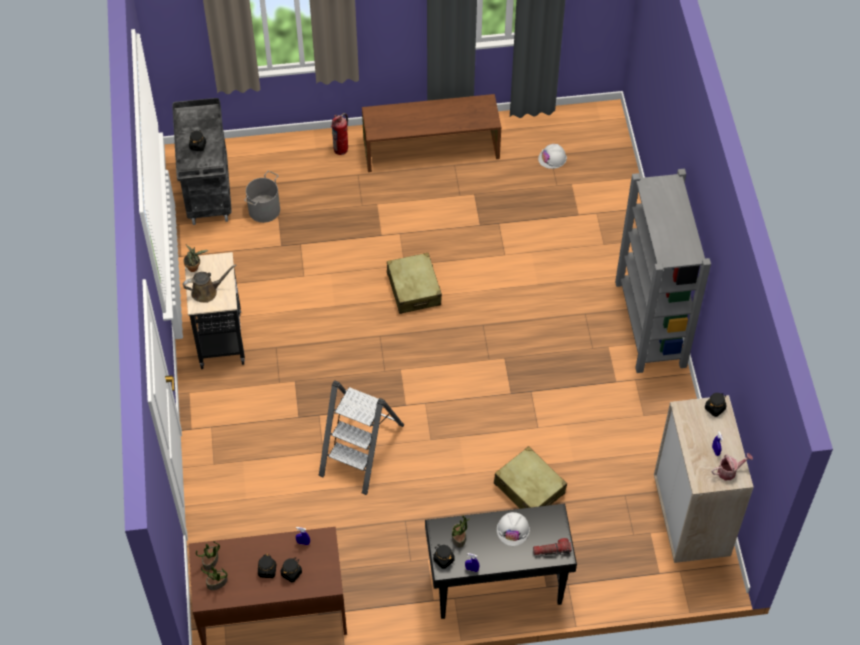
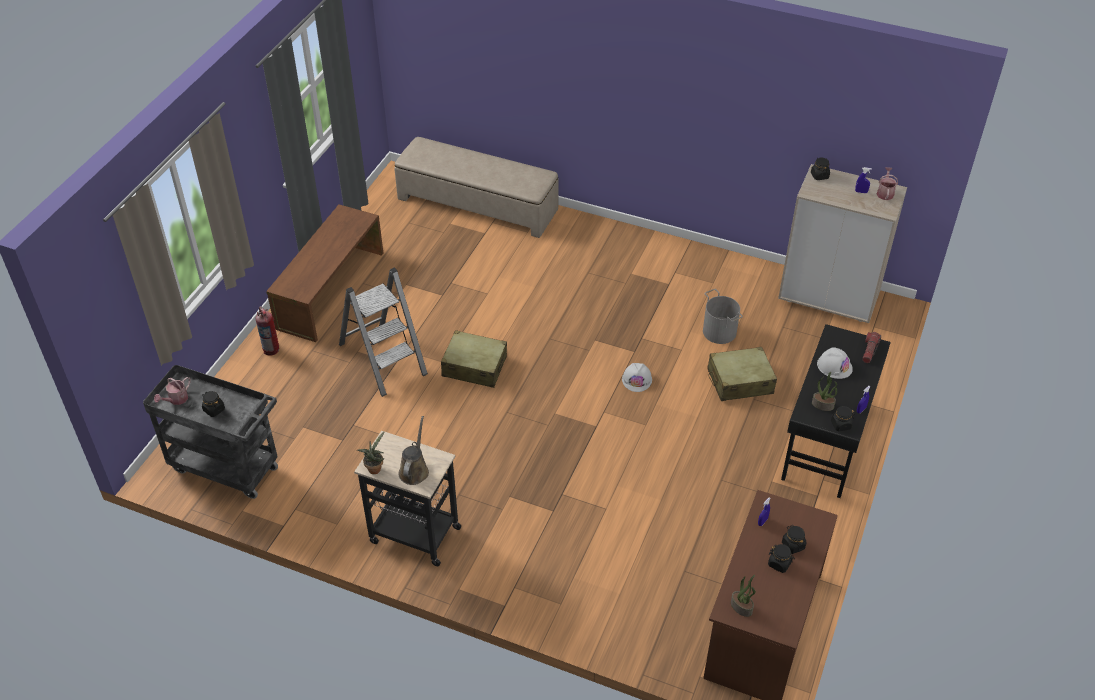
camera: 60 degrees left, 10 degrees down
potted plant [201,566,228,590] -> none
grey bucket [244,171,280,223] -> grey bucket moved to [703,289,743,344]
grey step ladder [318,380,405,495] -> grey step ladder moved to [339,267,428,397]
white hard hat [538,144,567,169] -> white hard hat moved to [622,363,652,392]
grey bookcase [615,169,711,373] -> none
none -> watering can [154,377,191,405]
none -> beige bench [394,137,559,238]

